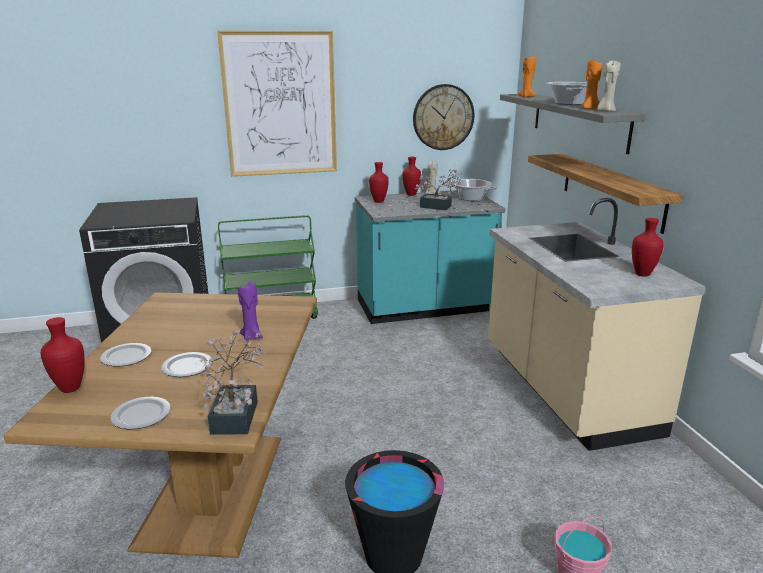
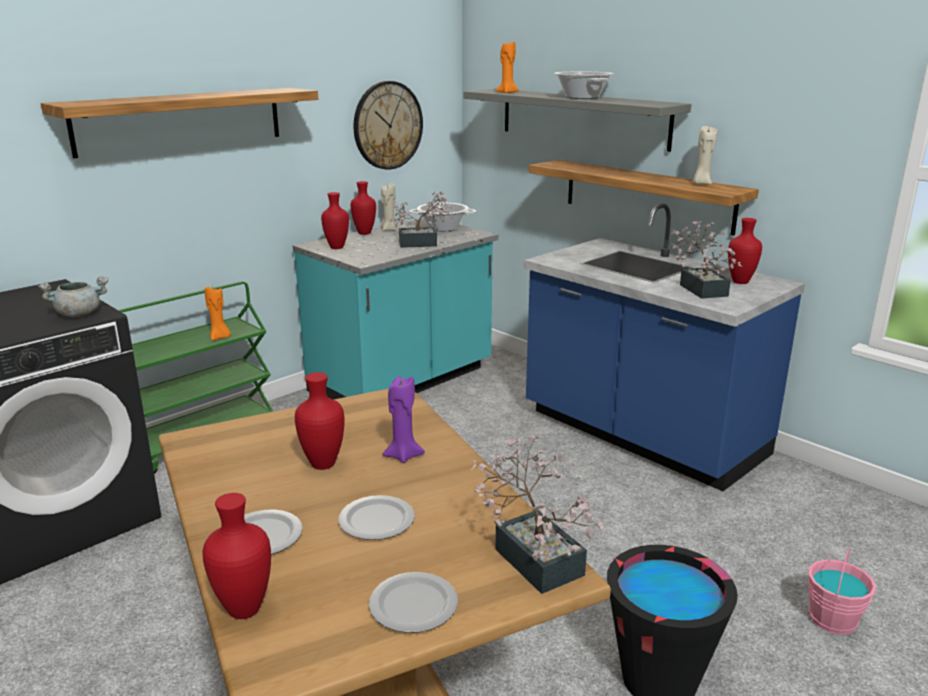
camera: 30 degrees left, 0 degrees up
picture [217,31,337,177] -> shelf [41,88,318,158]
beige counter [488,198,706,451] -> blue counter [524,204,805,491]
orange candle [581,59,602,109] -> orange candle moved to [204,287,231,341]
beige candle [597,60,621,112] -> beige candle moved to [693,126,717,185]
none -> grey cooking pot [38,277,109,317]
none -> red vase [295,372,344,470]
none -> potted plant [671,221,742,299]

